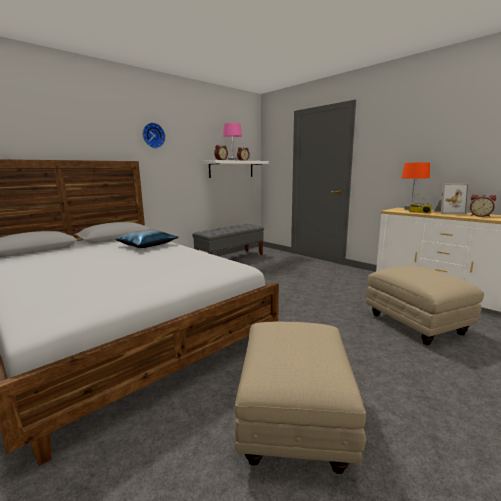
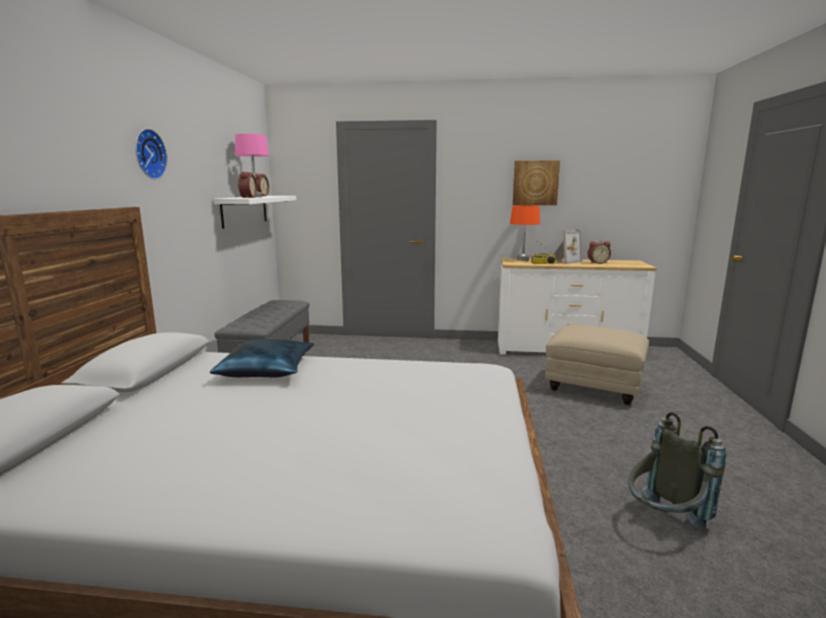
camera: 40 degrees left, 0 degrees up
beige ottoman [235,322,366,474] -> grey backpack [628,412,727,529]
none -> picture [513,160,560,205]

